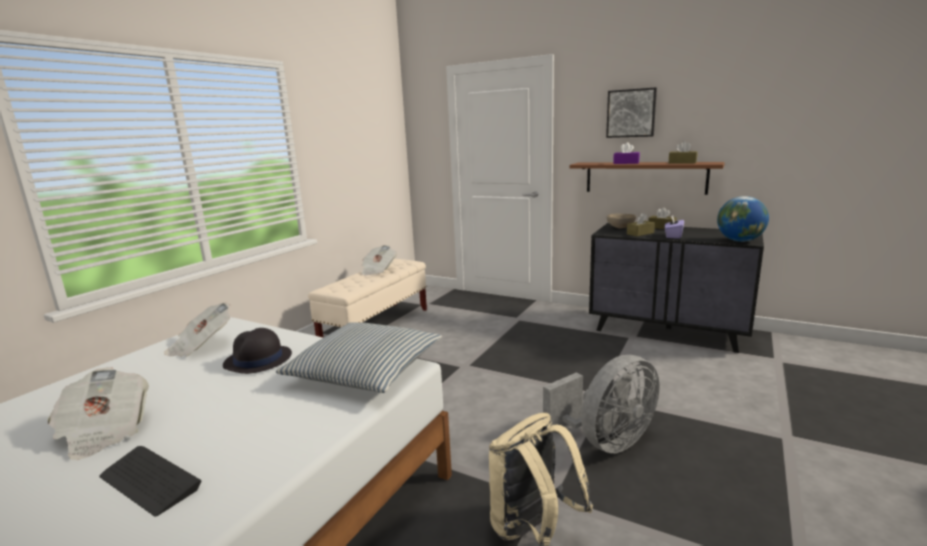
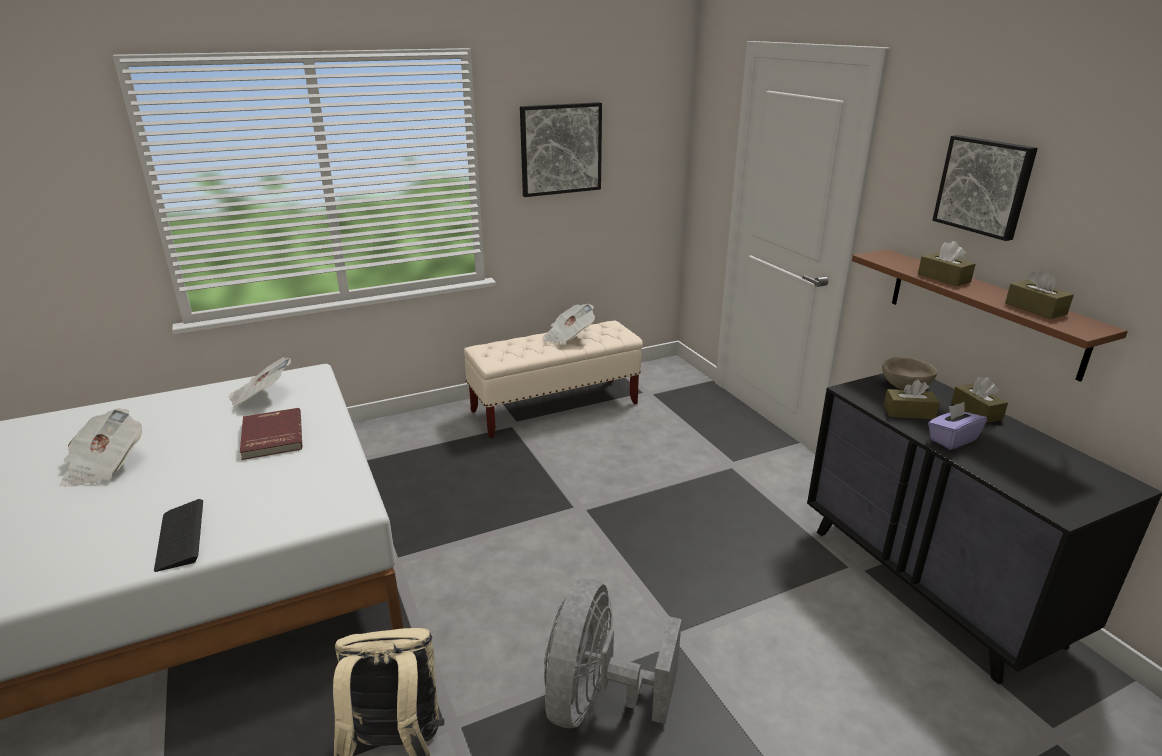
camera: 35 degrees right, 10 degrees up
keyboard [99,446,202,517] -> keyboard moved to [154,499,203,572]
black hat [223,328,292,374] -> red book [240,408,302,460]
pillow [276,322,442,393] -> none
grey fan [543,355,659,453] -> grey fan turned 105 degrees clockwise [544,579,682,728]
purple tissue box [613,142,640,164] -> brown tissue box [918,241,976,286]
globe [717,196,769,242] -> none
none -> picture [520,102,602,197]

